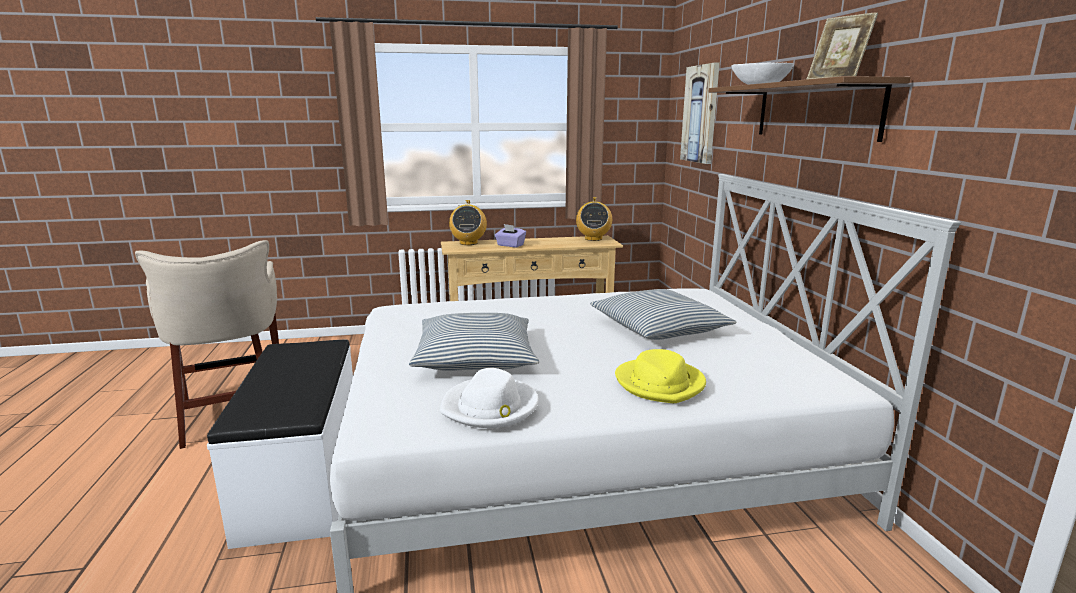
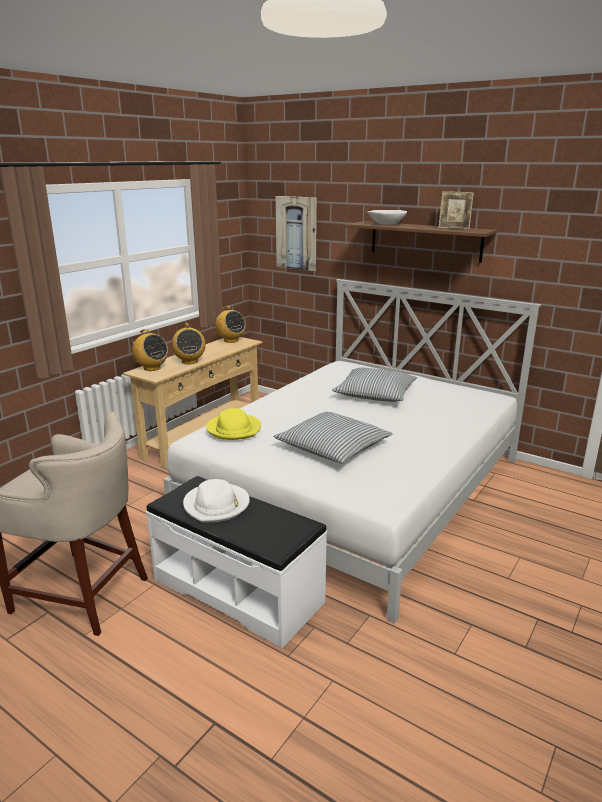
camera: 45 degrees left, 5 degrees up
white hat [440,368,539,428] -> white hat moved to [183,479,250,523]
purple tissue box [495,224,526,247] -> radio [171,323,206,364]
yellow hat [615,349,706,403] -> yellow hat moved to [206,408,261,440]

